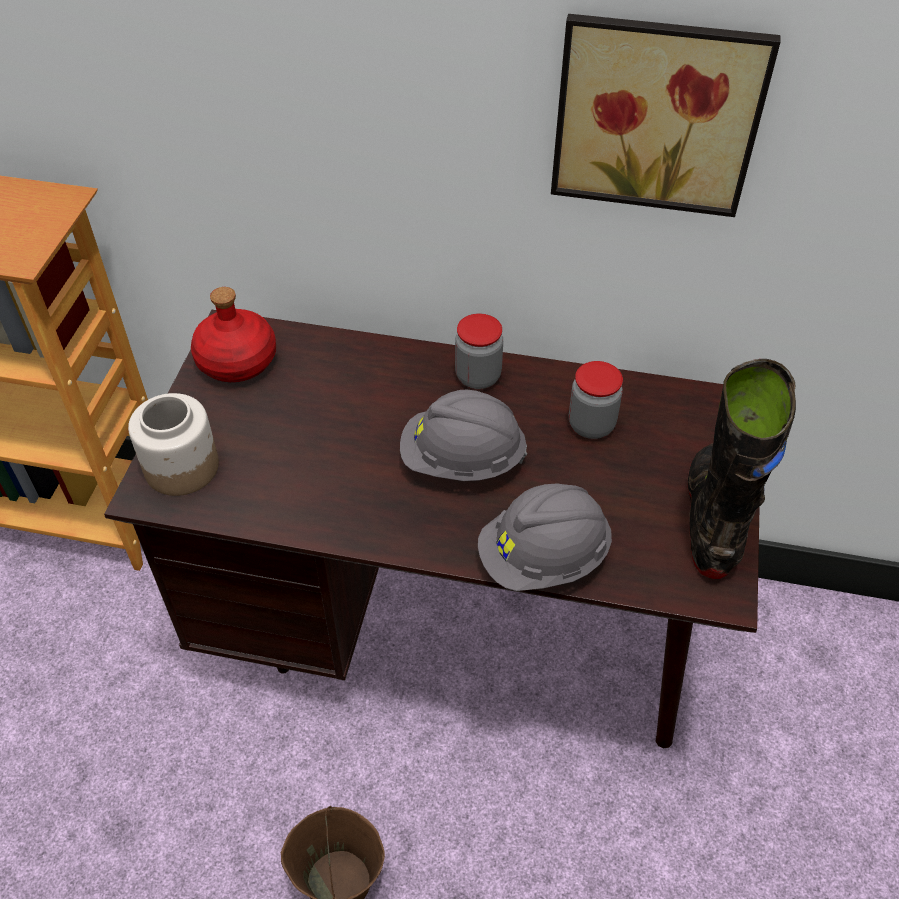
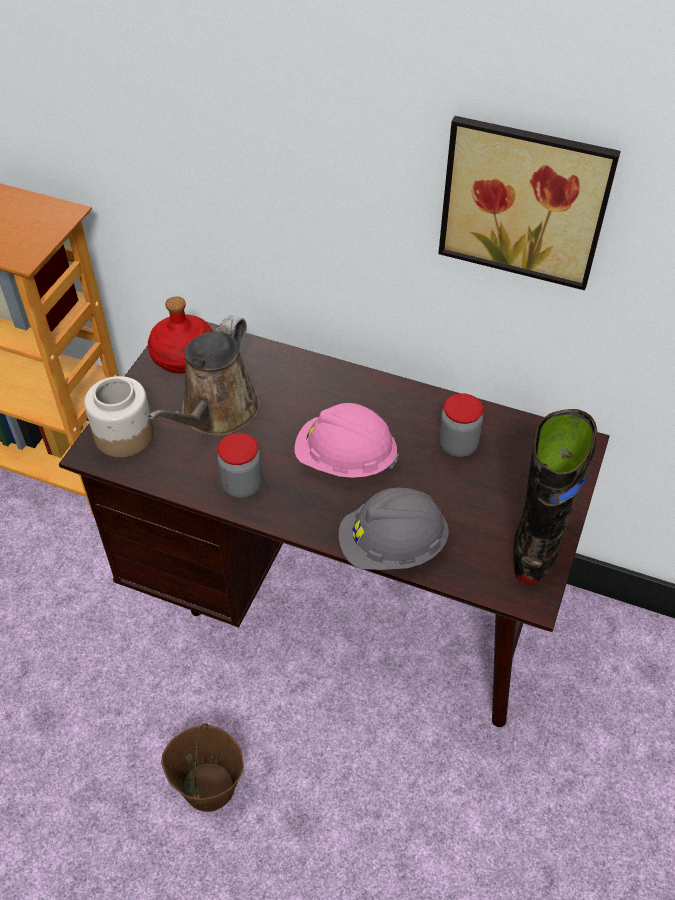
camera: 10 degrees right, 0 degrees up
grey hard hat [400,390,527,481] -> pink hard hat [295,403,399,478]
jar [455,313,503,389] -> jar moved to [217,433,262,498]
none -> brown watering can [148,315,260,436]

